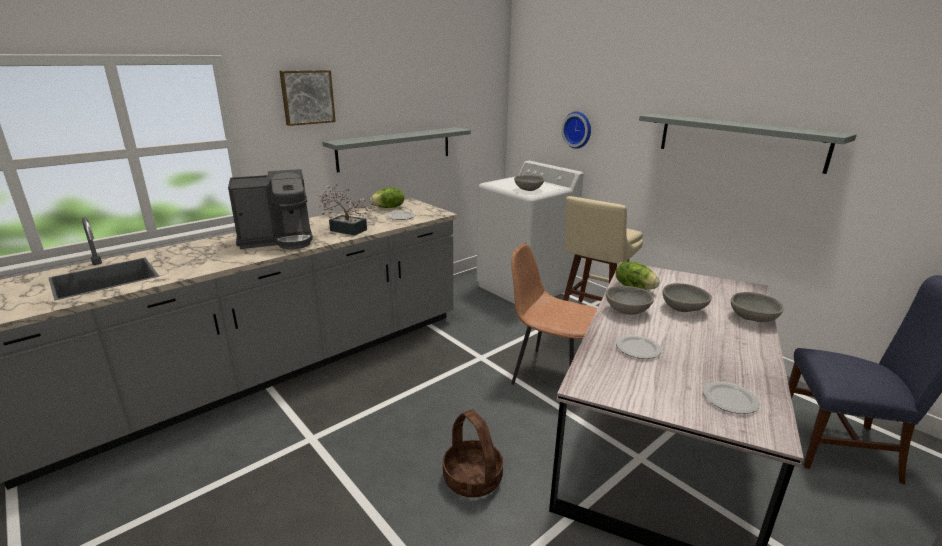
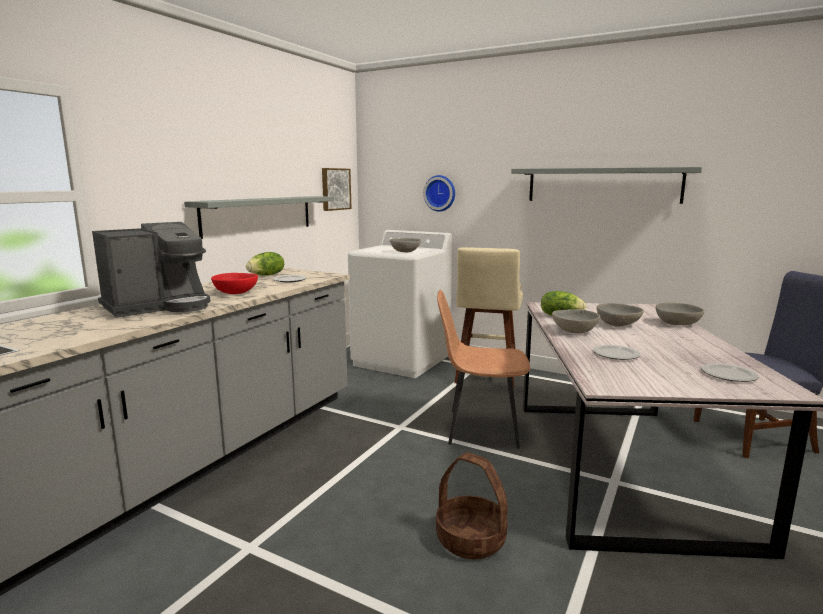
camera: 20 degrees left, 10 degrees down
picture [279,70,336,126] -> picture moved to [322,168,351,211]
potted plant [316,184,372,236] -> red bowl [211,273,258,294]

